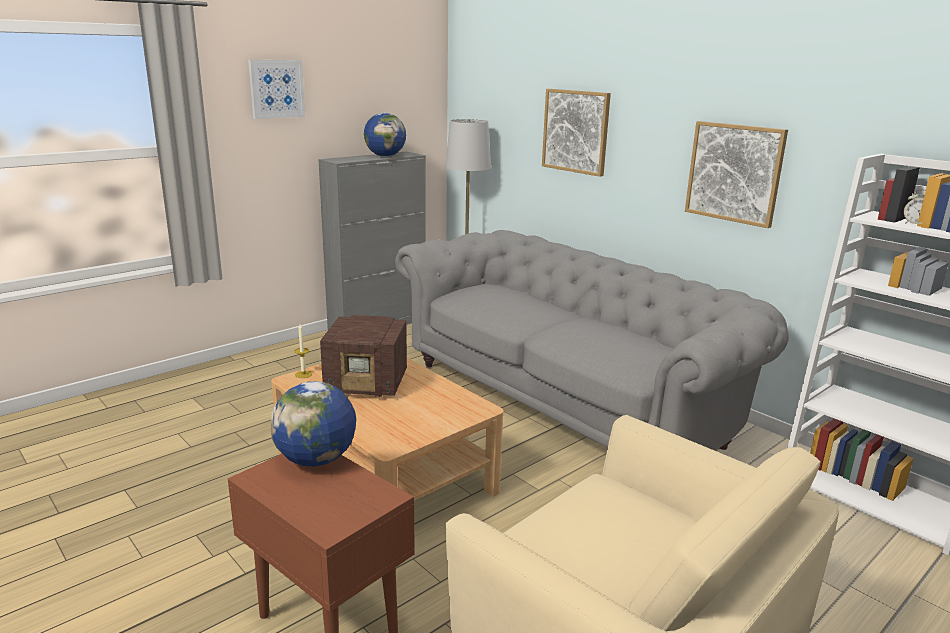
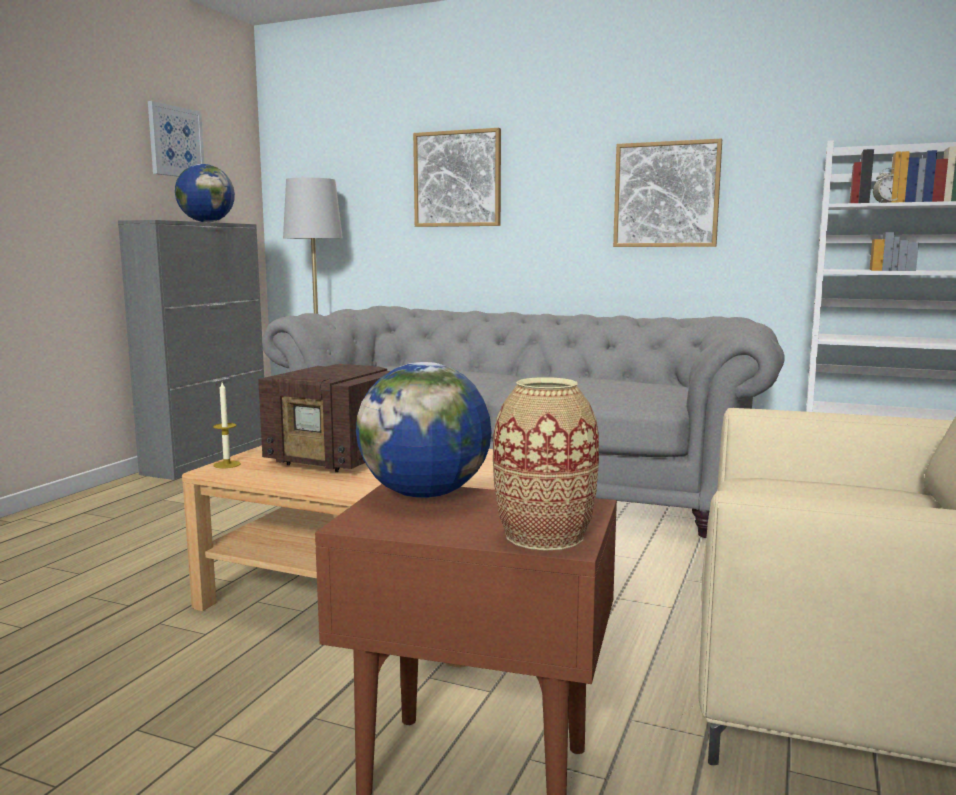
camera: 25 degrees left, 10 degrees down
picture [248,60,305,119] -> picture moved to [148,101,204,177]
radio [320,315,407,397] -> radio turned 45 degrees clockwise [258,364,390,472]
none -> vase [493,377,599,551]

